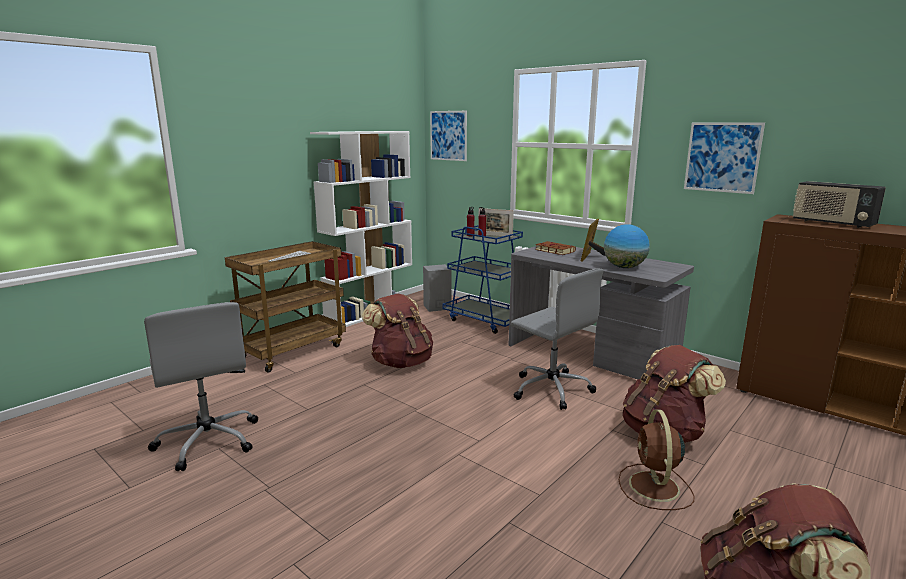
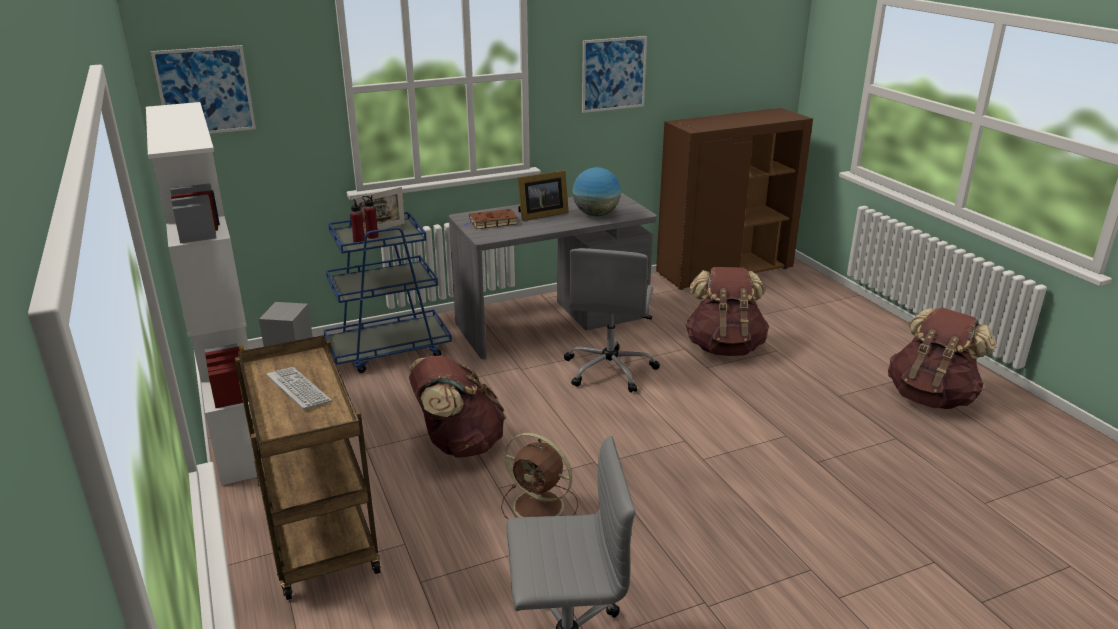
camera: 65 degrees left, 10 degrees up
grey office chair [511,268,604,410] -> grey office chair turned 120 degrees clockwise [564,248,660,393]
picture frame [581,219,606,262] -> picture frame turned 75 degrees counterclockwise [518,170,569,221]
brown fan [619,409,694,510] -> brown fan moved to [501,433,578,519]
radio [793,181,886,228] -> none

